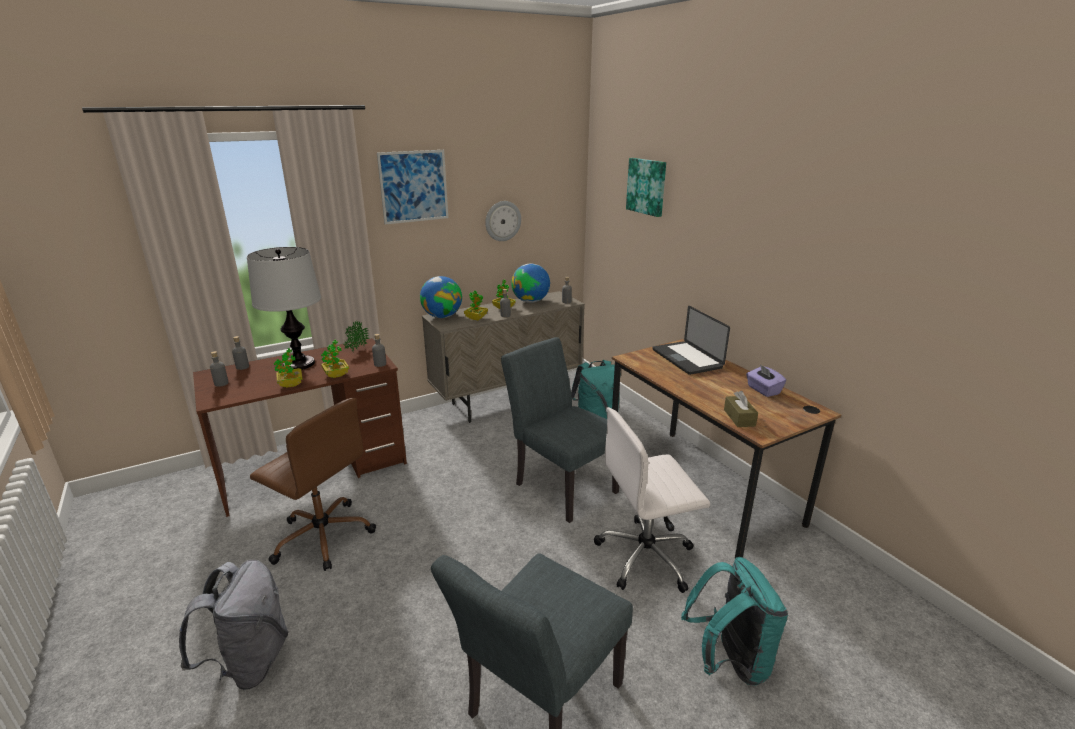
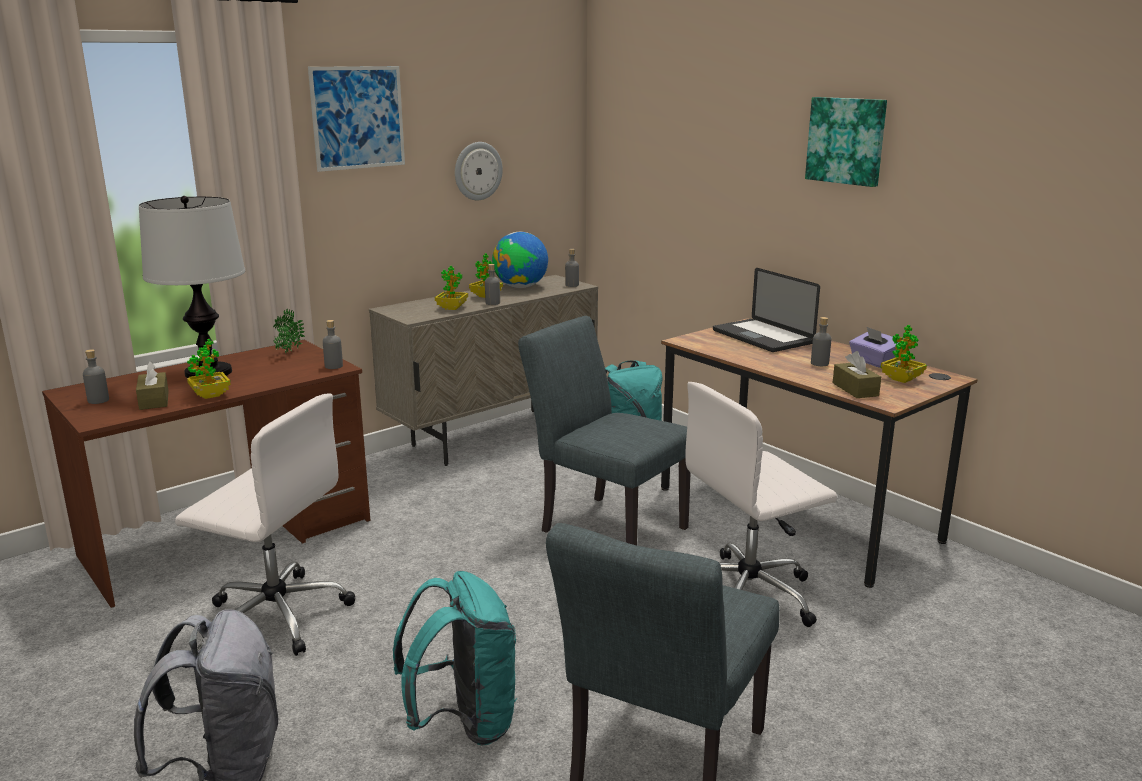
camera: 10 degrees left, 5 degrees down
grey bottle [232,336,249,370] -> grey bottle moved to [811,317,832,366]
brown office chair [250,398,376,571] -> white office chair [175,394,355,656]
potted plant [321,340,349,378] -> potted plant moved to [881,325,927,383]
globe [420,276,462,318] -> none
picture [626,158,666,217] -> picture moved to [805,97,887,187]
turquoise backpack [681,557,788,686] -> turquoise backpack moved to [393,571,517,745]
none -> brown tissue box [136,361,169,410]

